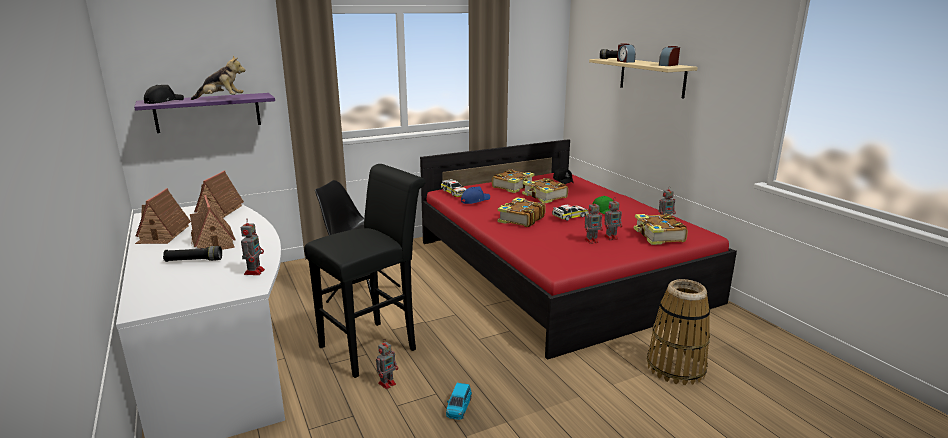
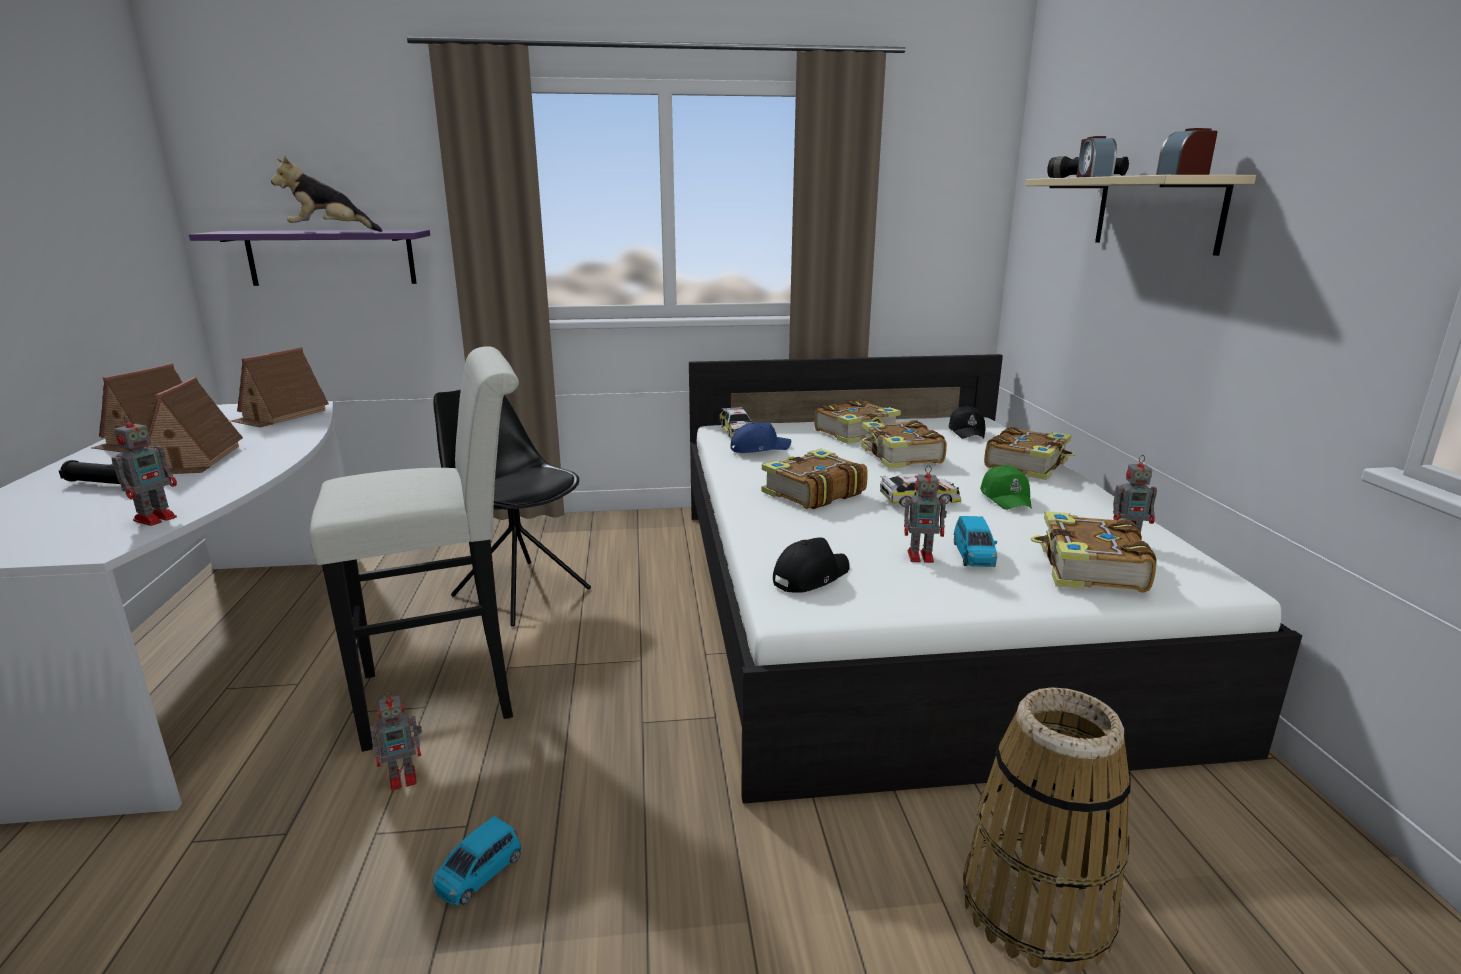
camera: 20 degrees right, 0 degrees up
black cap [144,85,184,104] -> black cap moved to [773,537,849,593]
plush toy [191,56,246,100] -> plush toy turned 150 degrees clockwise [271,155,382,232]
black stool [304,164,426,378] -> white stool [310,346,519,752]
red bed [420,139,737,360] -> white bed [689,354,1302,804]
toy robot [604,197,622,240] -> blue toy car [954,516,997,567]
none -> book [984,426,1075,480]

